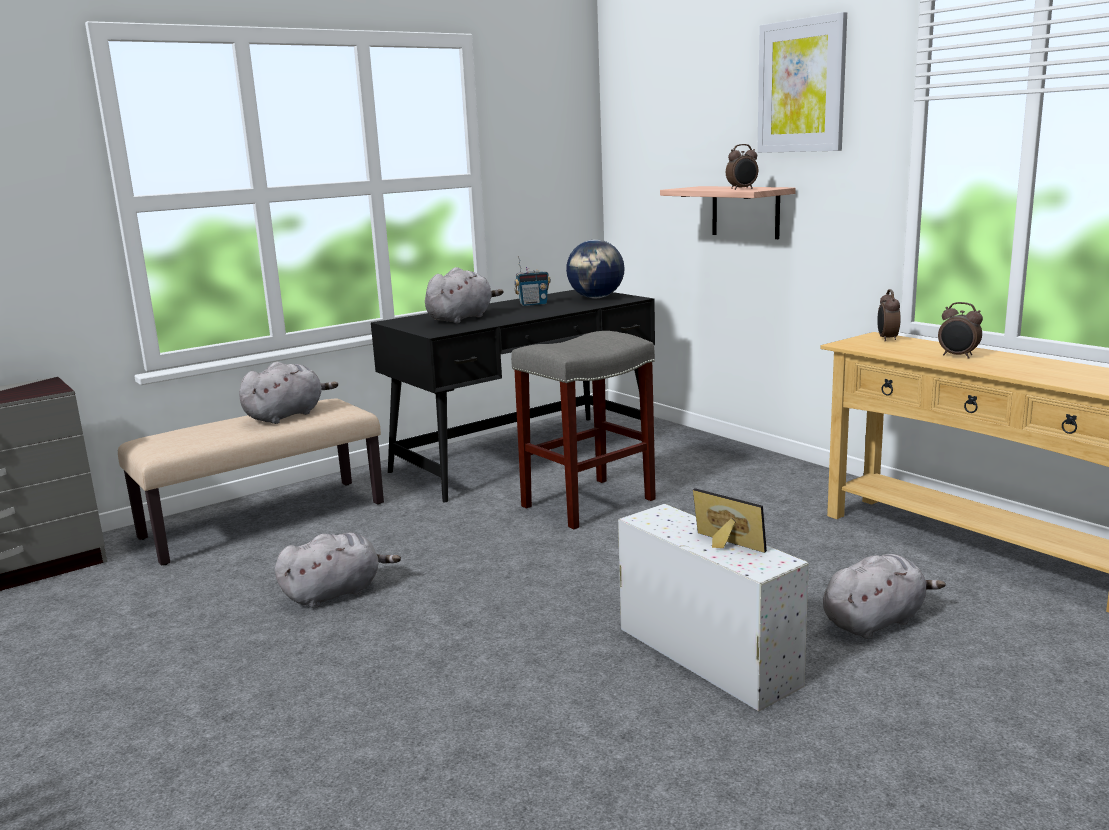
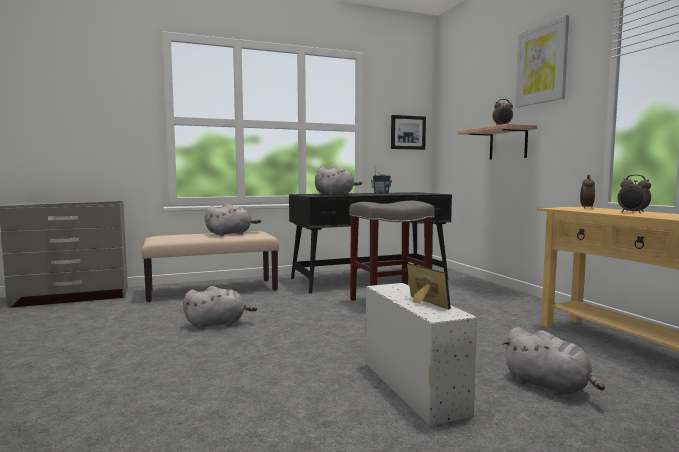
camera: 15 degrees right, 10 degrees down
globe [566,240,625,298] -> none
grey plush toy [823,554,946,639] -> grey plush toy turned 60 degrees clockwise [502,327,605,396]
none -> picture [391,115,426,150]

